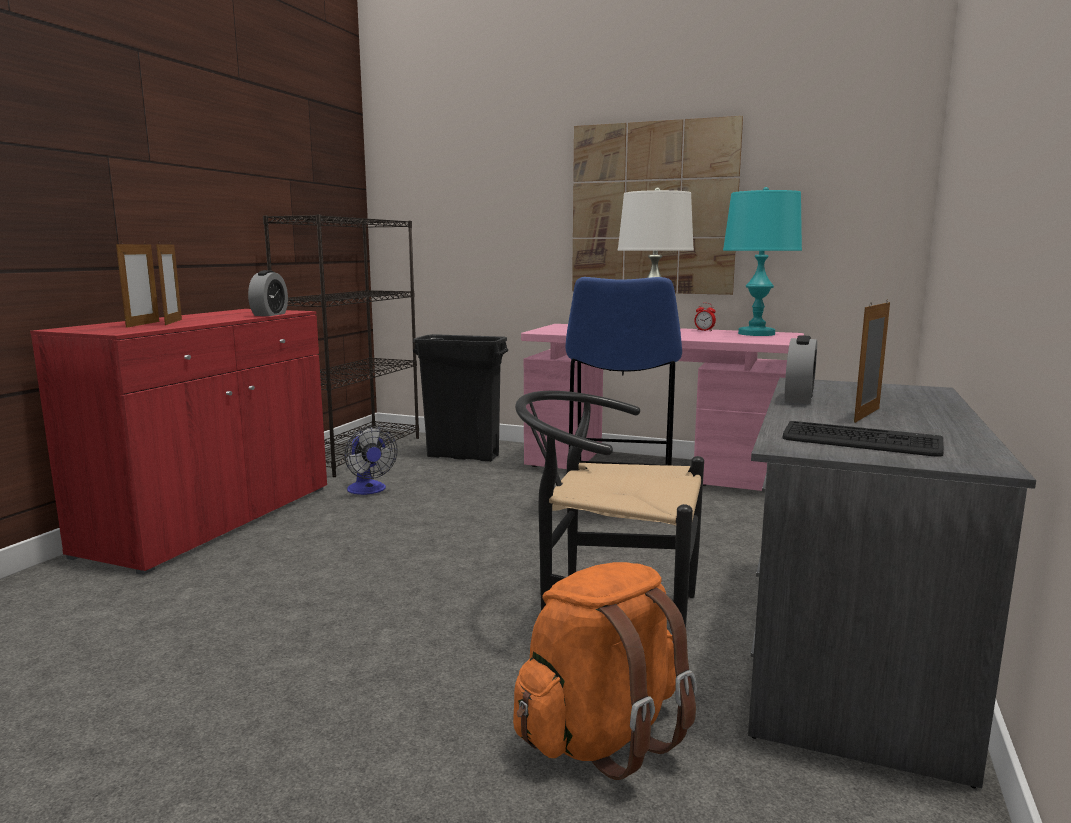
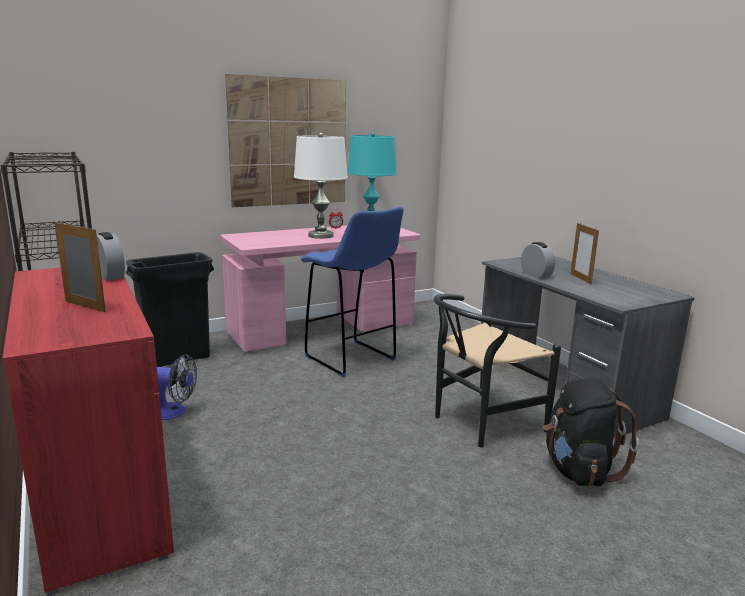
camera: 50 degrees left, 5 degrees up
picture frame [116,241,159,328] -> none
orange backpack [513,562,697,780] -> black backpack [543,379,639,487]
keyboard [783,421,944,457] -> none

